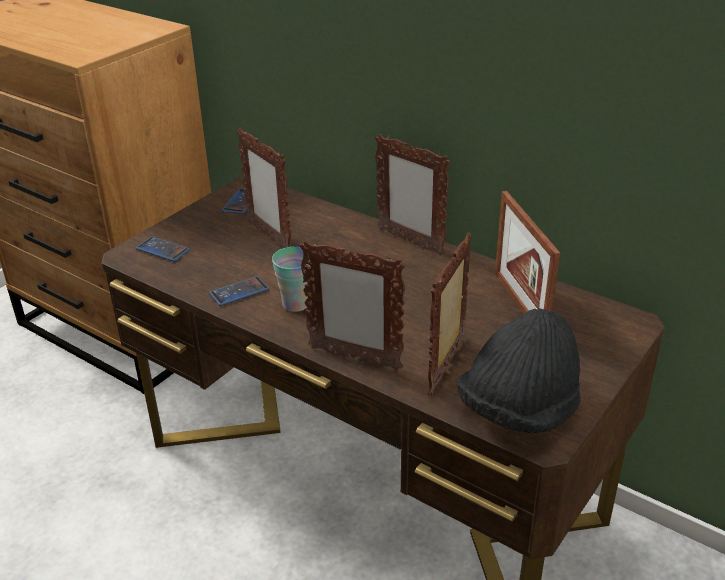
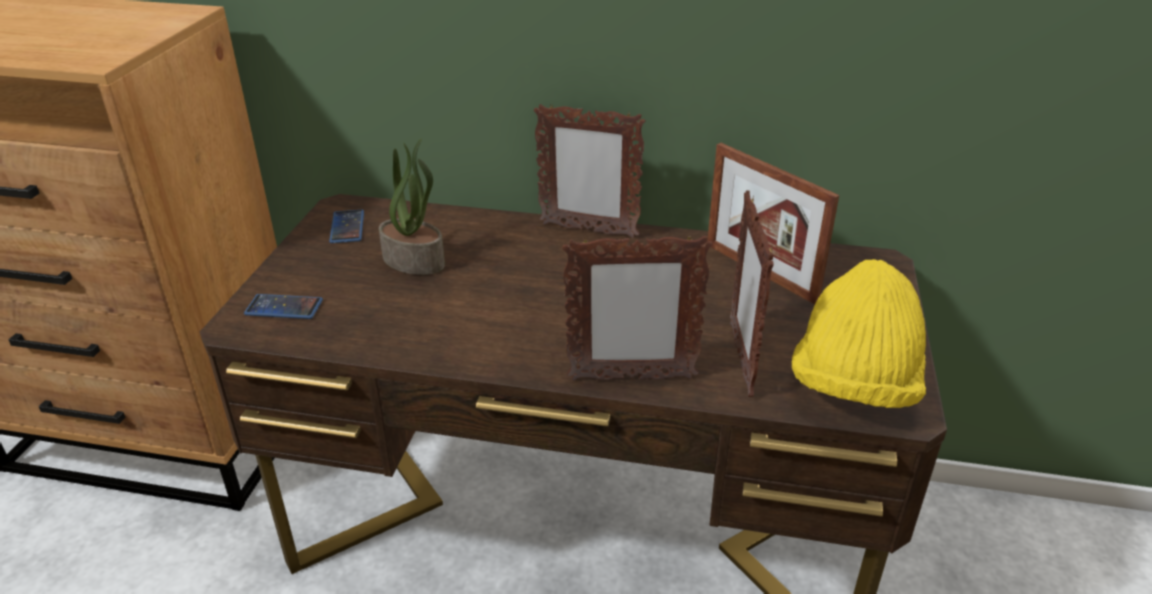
camera: 25 degrees left, 0 degrees up
phone [209,276,269,306] -> none
picture frame [237,128,291,248] -> potted plant [379,138,445,275]
cup [272,247,311,312] -> none
black hat [456,308,581,433] -> yellow hat [792,259,926,408]

